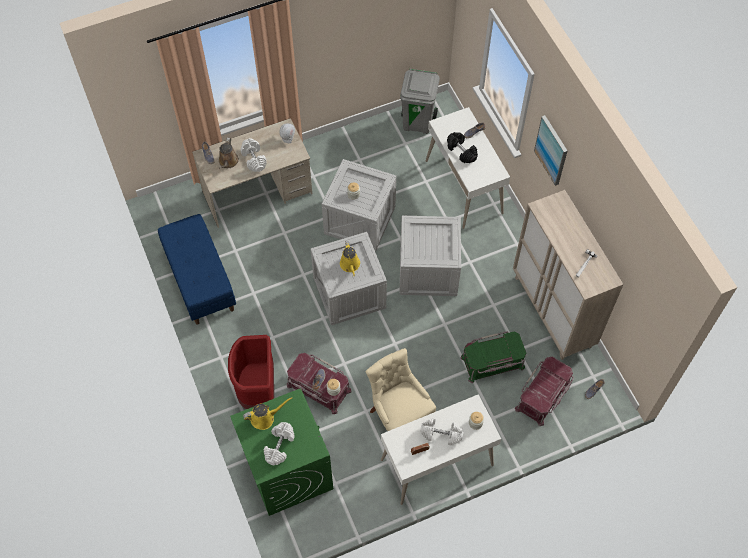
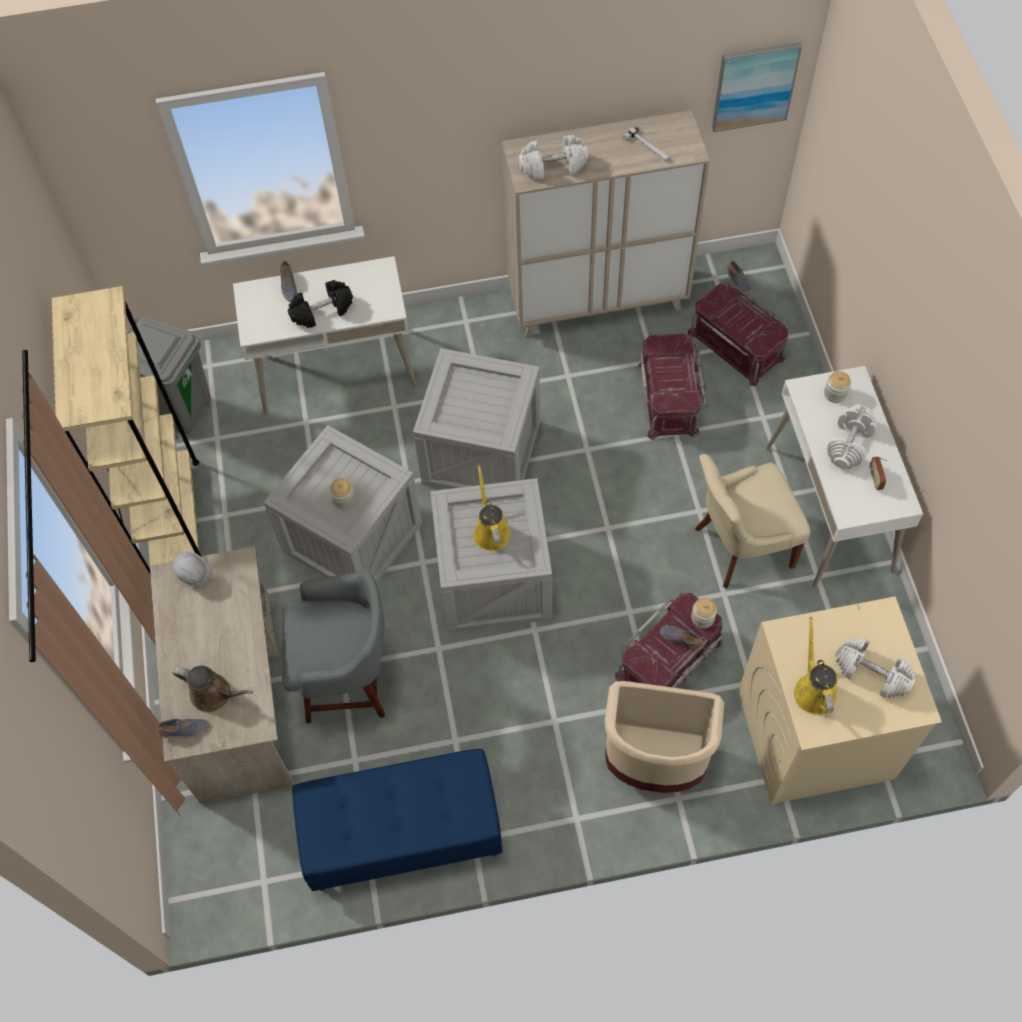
camera: 75 degrees left, 0 degrees up
red trash can [228,335,274,409] -> beige trash can [605,681,724,793]
green washing machine [230,388,333,516] -> beige washing machine [738,596,942,804]
white dumbbell [240,138,267,172] -> white dumbbell moved to [519,135,588,180]
yellow watering can [340,241,360,276] -> yellow watering can turned 105 degrees counterclockwise [473,465,511,551]
green storage box [460,331,526,383] -> red storage box [638,333,706,440]
picture [534,115,567,186] -> picture moved to [712,42,802,132]
none -> beige bookcase [51,286,201,574]
none -> grey stool [282,569,385,723]

